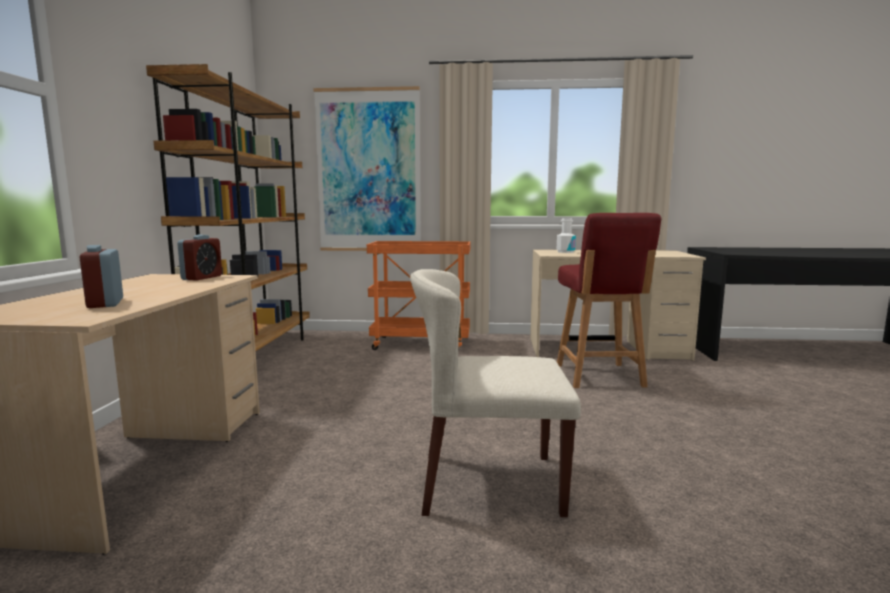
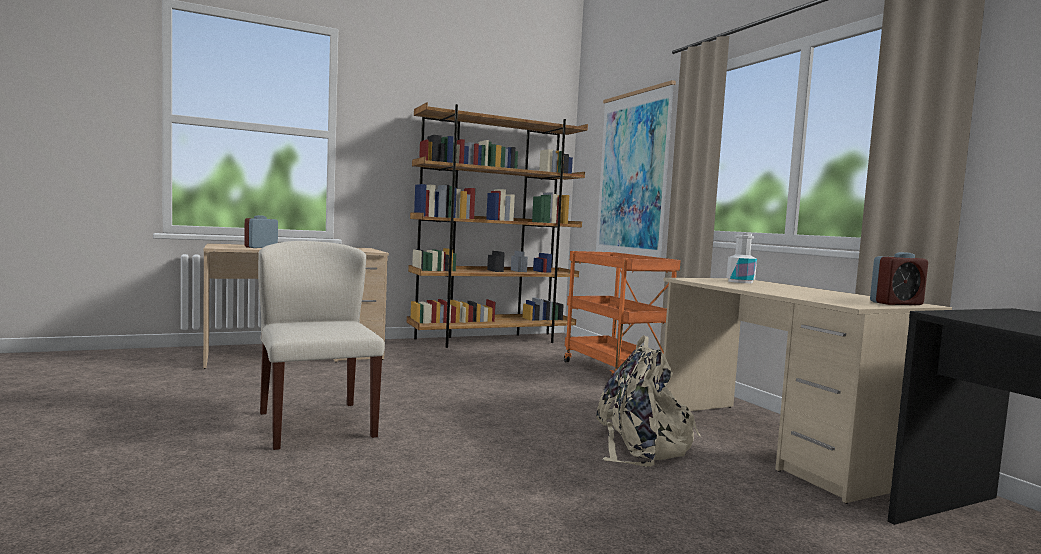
camera: 60 degrees right, 5 degrees down
alarm clock [177,235,222,281] -> alarm clock moved to [870,252,928,305]
red chair [557,213,662,388] -> beige backpack [596,335,701,467]

